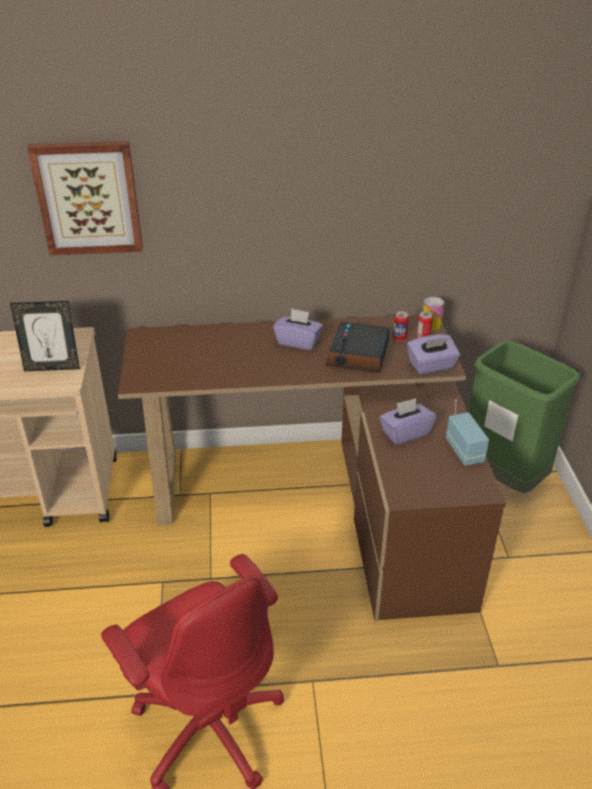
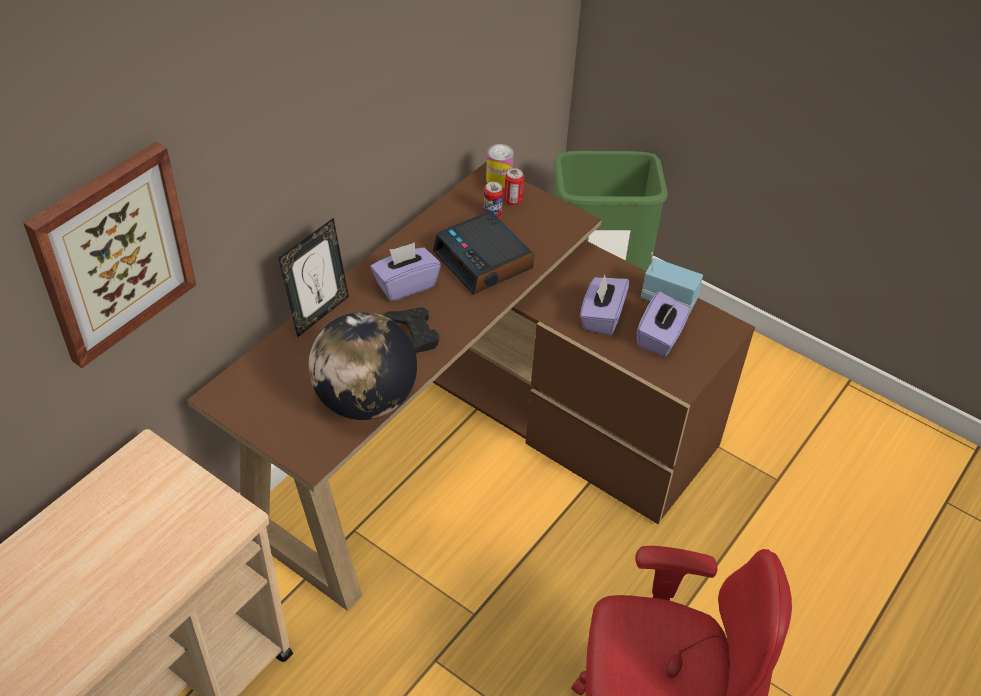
camera: 50 degrees left, 10 degrees up
picture frame [10,301,80,371] -> picture frame moved to [278,218,349,337]
purple tissue box [407,334,460,374] -> purple tissue box moved to [637,291,690,357]
none -> globe [308,312,417,420]
none -> black game controller [385,307,439,353]

